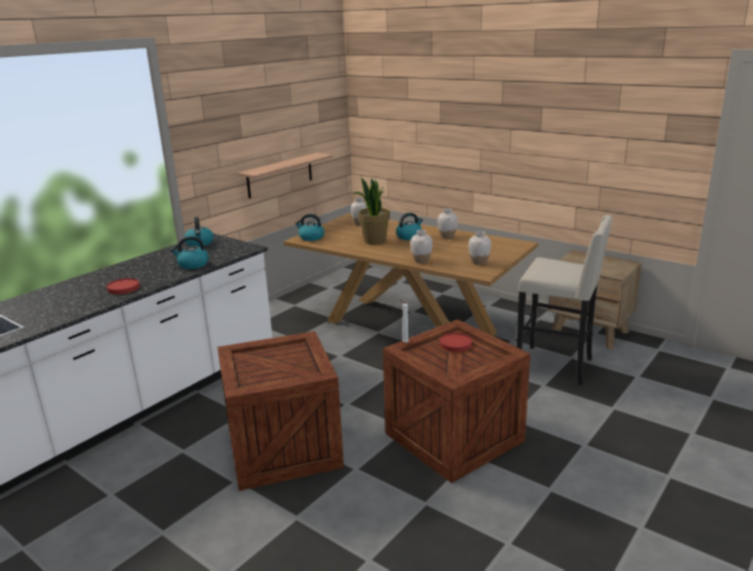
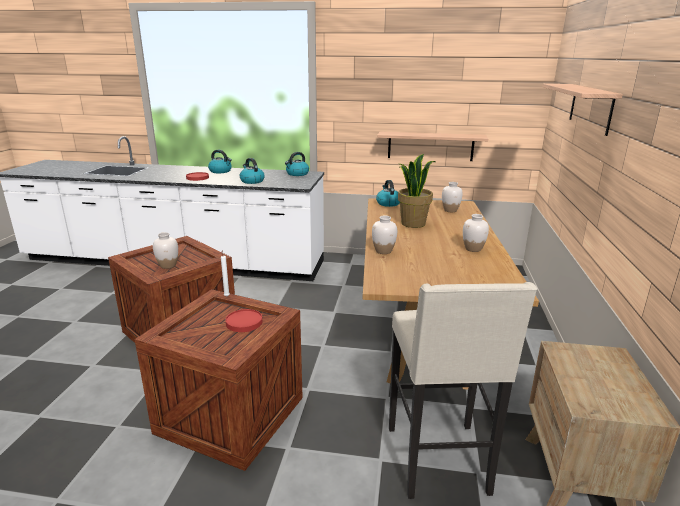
camera: 60 degrees right, 0 degrees up
kettle [396,213,423,240] -> kettle moved to [208,150,232,173]
white vase [468,231,491,265] -> white vase moved to [153,232,178,269]
none -> shelf [542,84,623,136]

